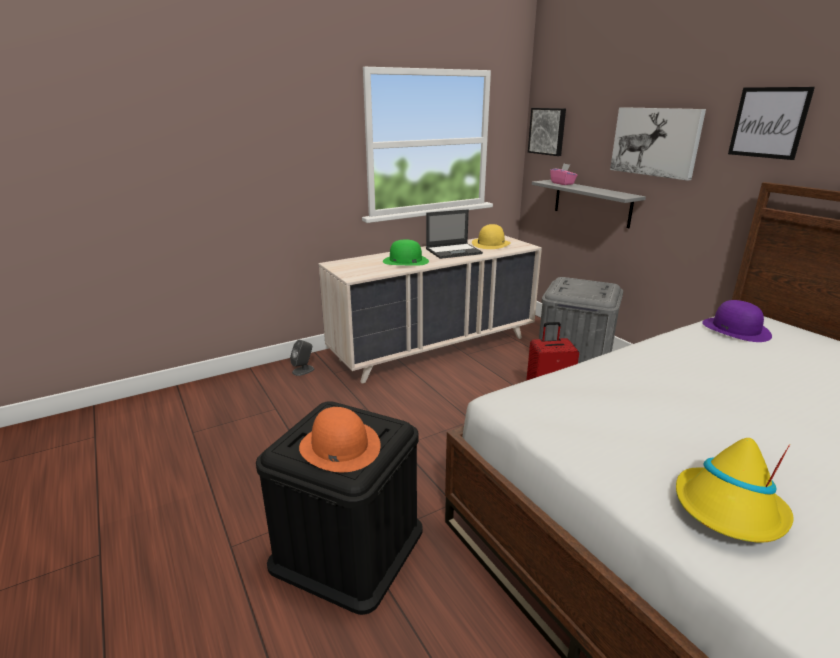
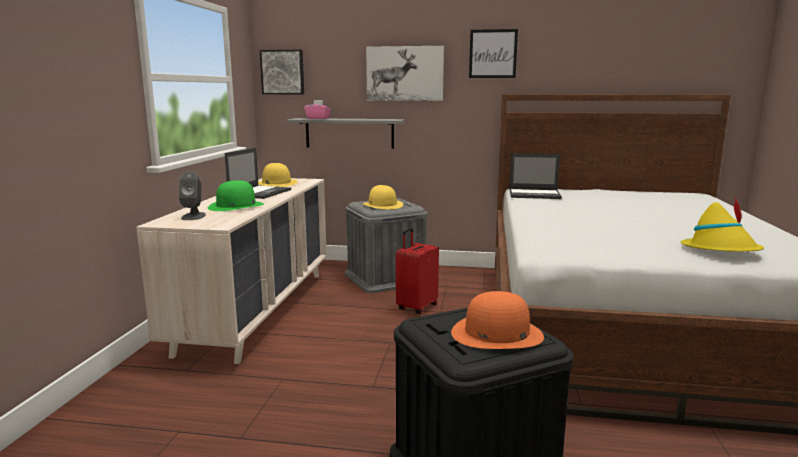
camera: 50 degrees left, 10 degrees down
grey speaker [290,340,314,376] -> grey speaker moved to [179,171,206,220]
purple hat [702,300,772,342] -> laptop [509,153,562,199]
none -> yellow hat [363,185,403,209]

